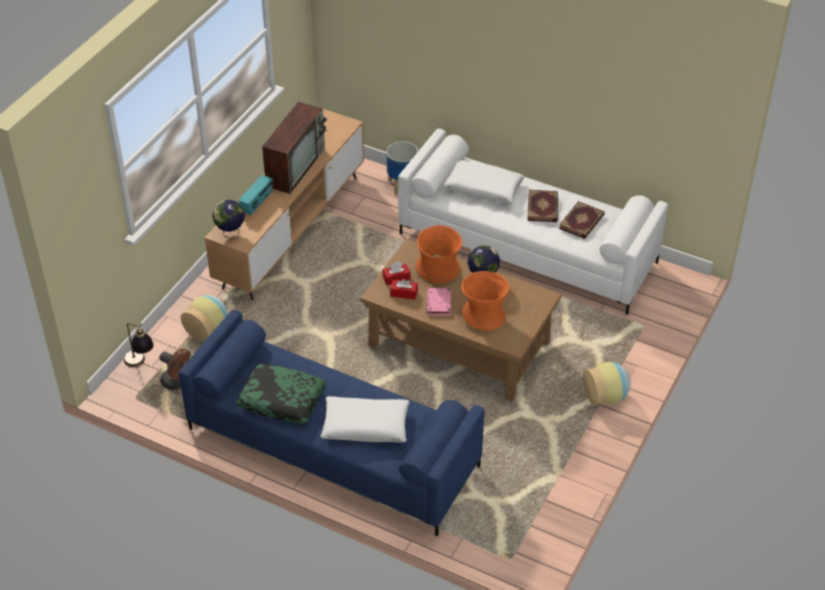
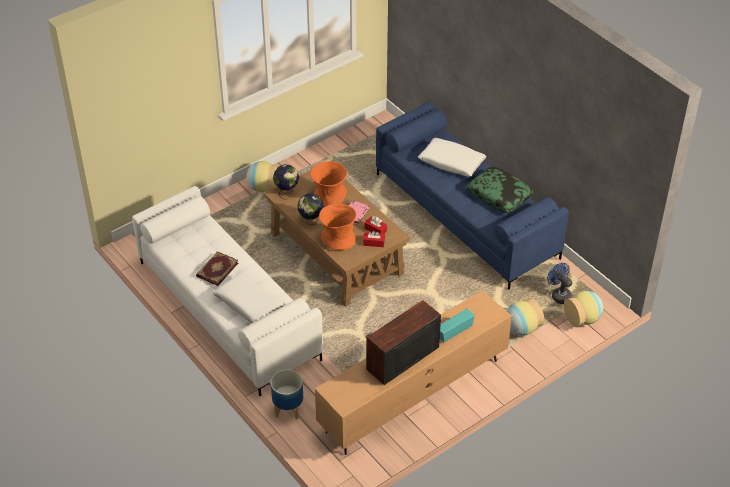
camera: 155 degrees left, 0 degrees up
table lamp [124,323,154,367] -> vase [564,291,603,327]
brown fan [159,349,192,390] -> blue fan [547,263,572,304]
globe [212,200,245,239] -> globe moved to [273,165,299,200]
book [559,201,605,239] -> none

